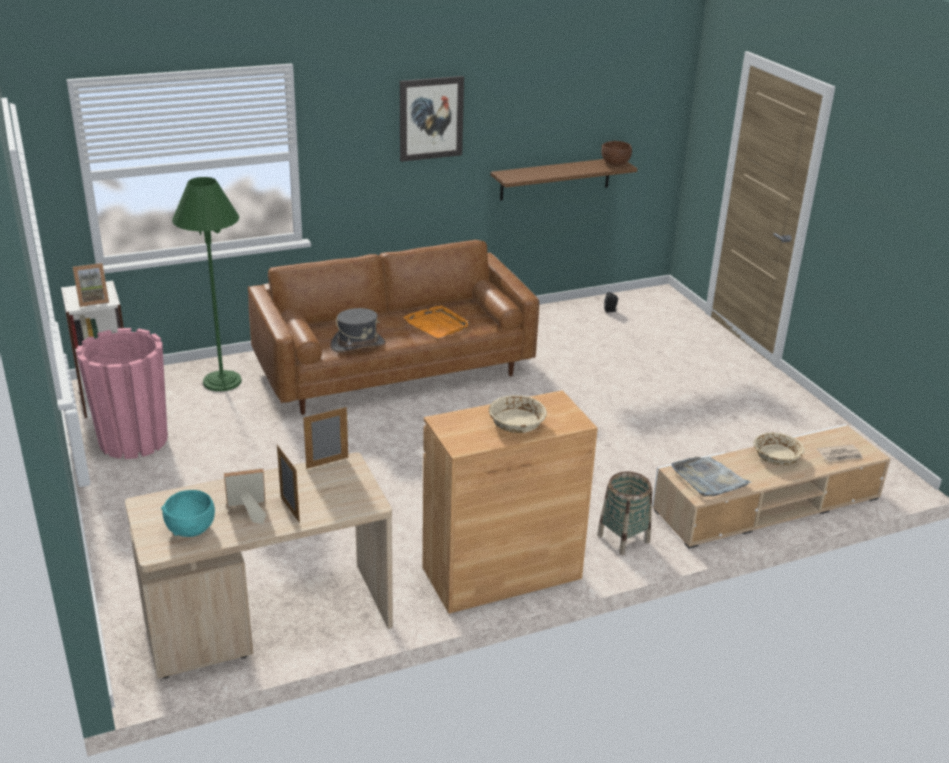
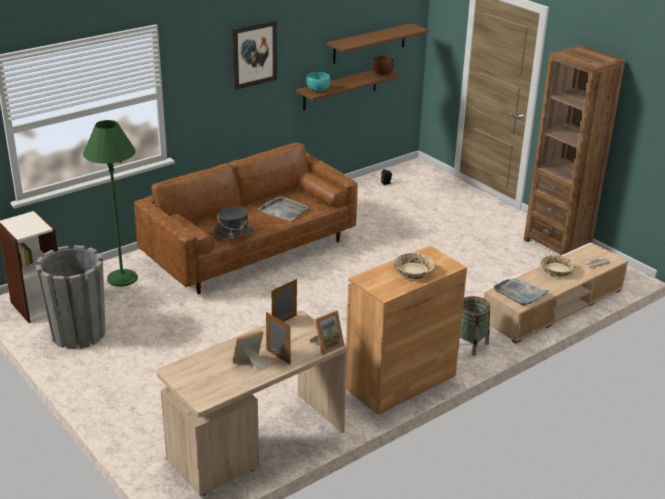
camera: 15 degrees left, 0 degrees up
picture frame [73,263,109,307] -> picture frame moved to [310,310,345,355]
pink planter [76,328,168,459] -> grey planter [35,245,106,349]
turquoise bowl [161,490,215,537] -> turquoise bowl moved to [306,72,330,92]
orange tray [403,305,469,338] -> grey tray [258,196,309,221]
none -> brown shelf [327,23,429,64]
none -> brown bookcase [524,45,625,255]

